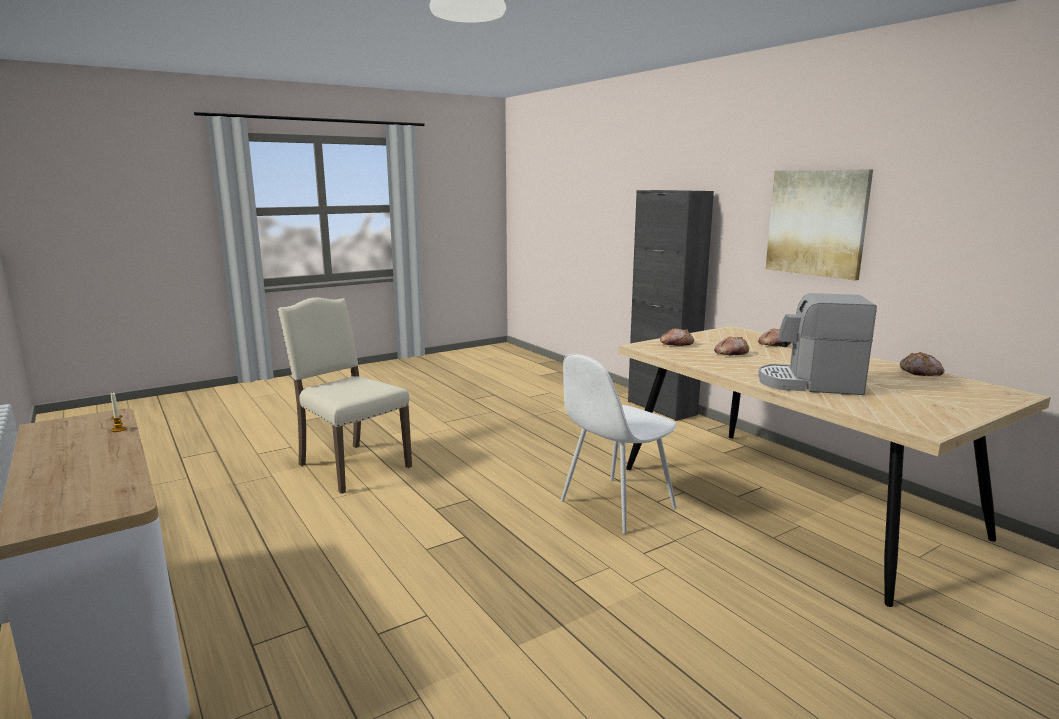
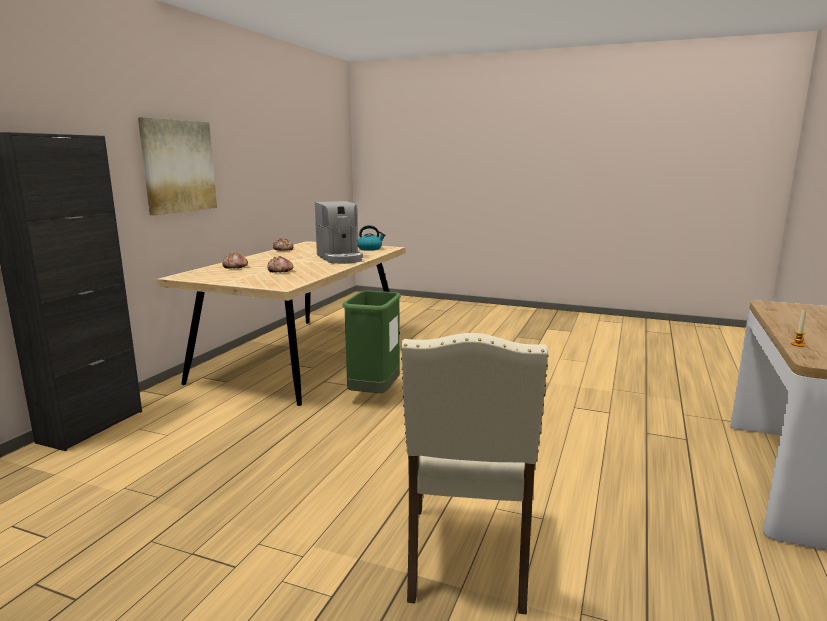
camera: 125 degrees left, 0 degrees up
white chair [561,354,677,534] -> green trash can [343,291,401,393]
bread [660,328,694,346] -> none
none -> kettle [358,225,385,251]

